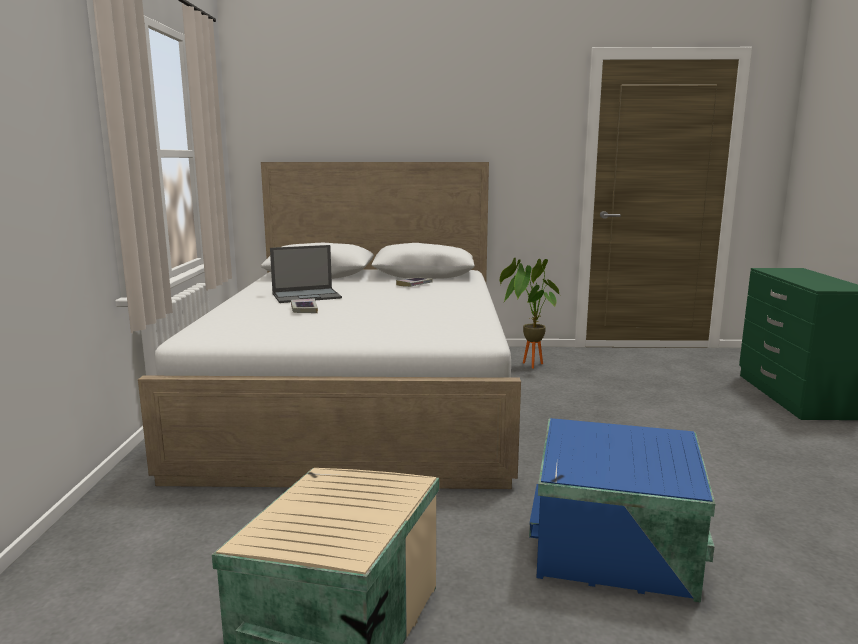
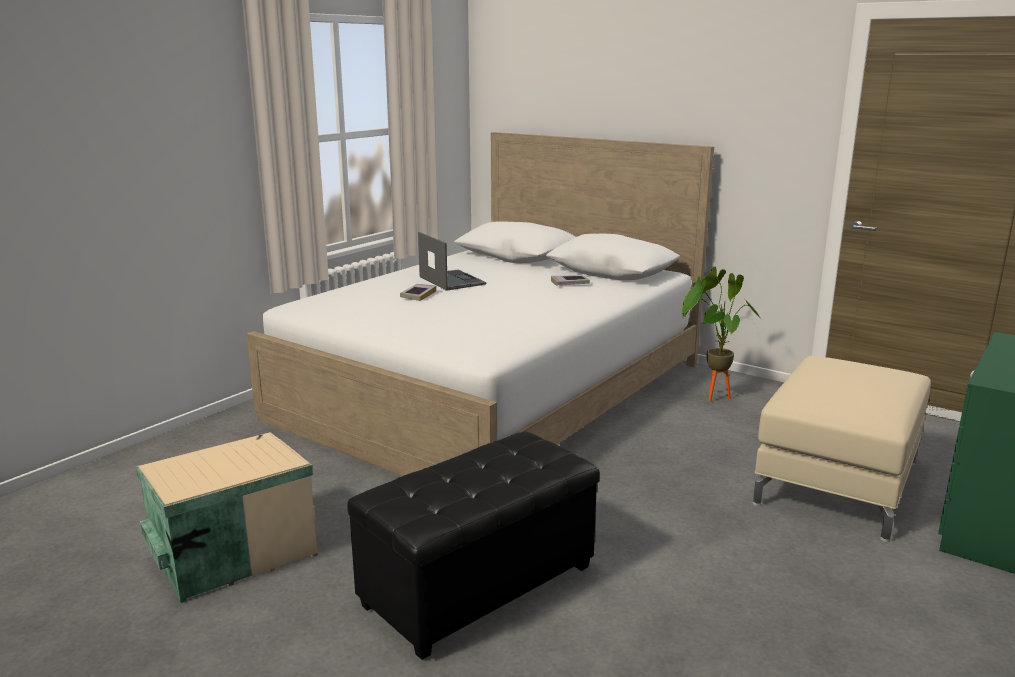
camera: 35 degrees right, 5 degrees up
laptop [270,245,342,303] -> laptop turned 135 degrees counterclockwise [418,232,486,291]
blue storage box [529,418,715,603] -> black ottoman [347,432,600,660]
none -> beige ottoman [753,356,931,542]

